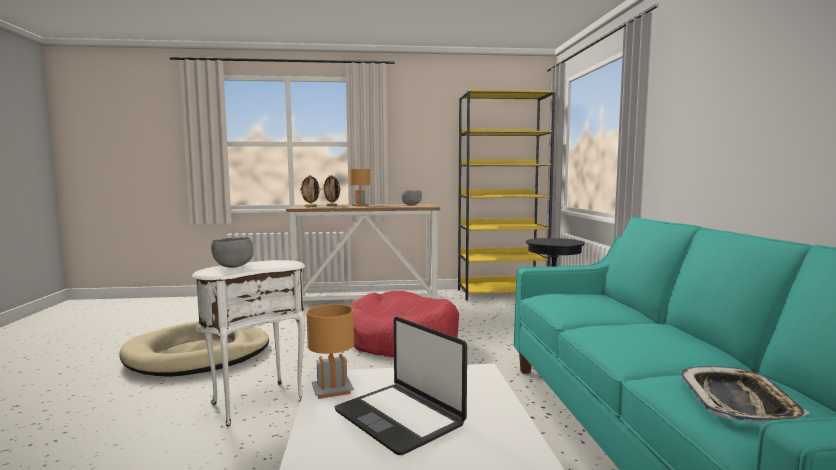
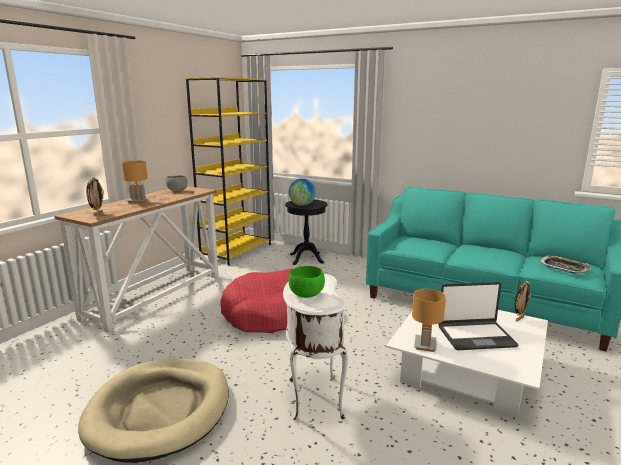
camera: 55 degrees left, 10 degrees up
grey bowl [211,237,254,268] -> green bowl [289,266,325,298]
picture frame [322,175,341,206] -> picture frame moved to [515,281,531,322]
none -> globe [289,179,316,206]

